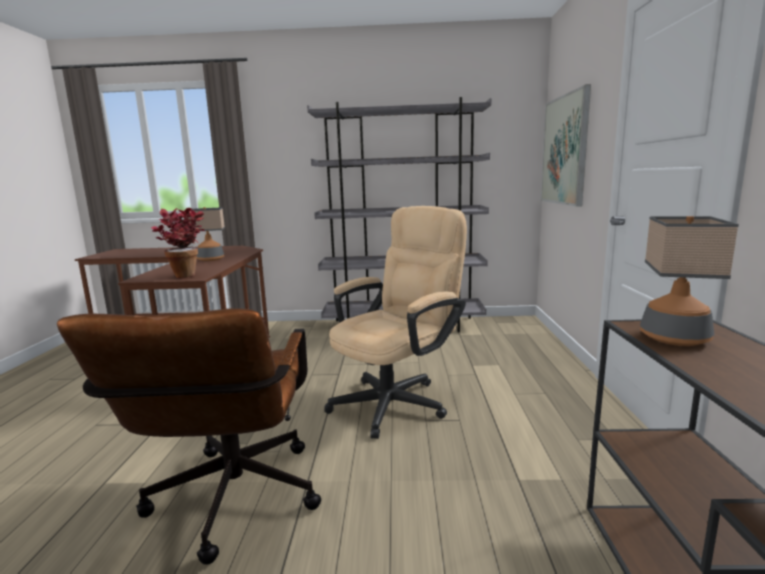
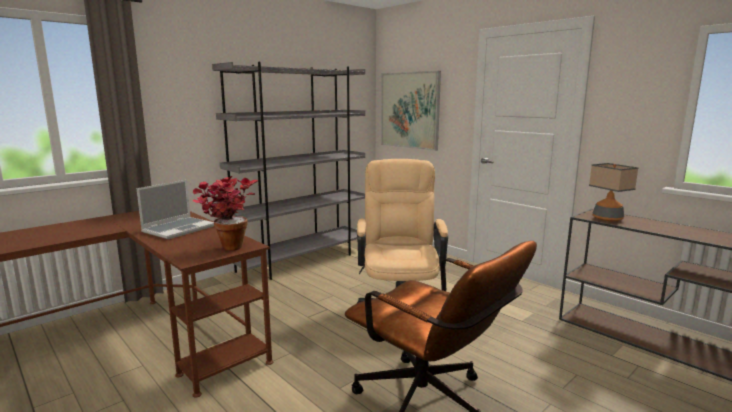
camera: 45 degrees left, 0 degrees up
table lamp [188,207,225,261] -> laptop [136,180,214,239]

